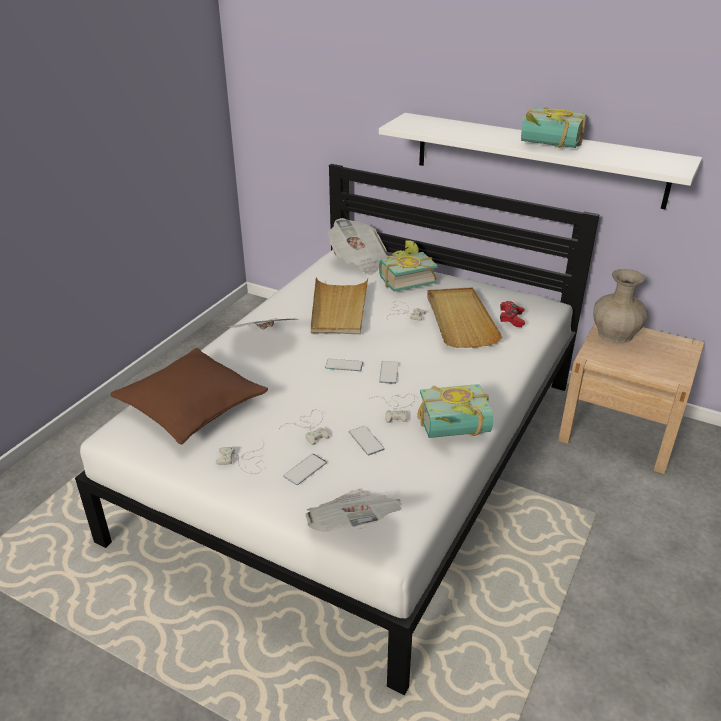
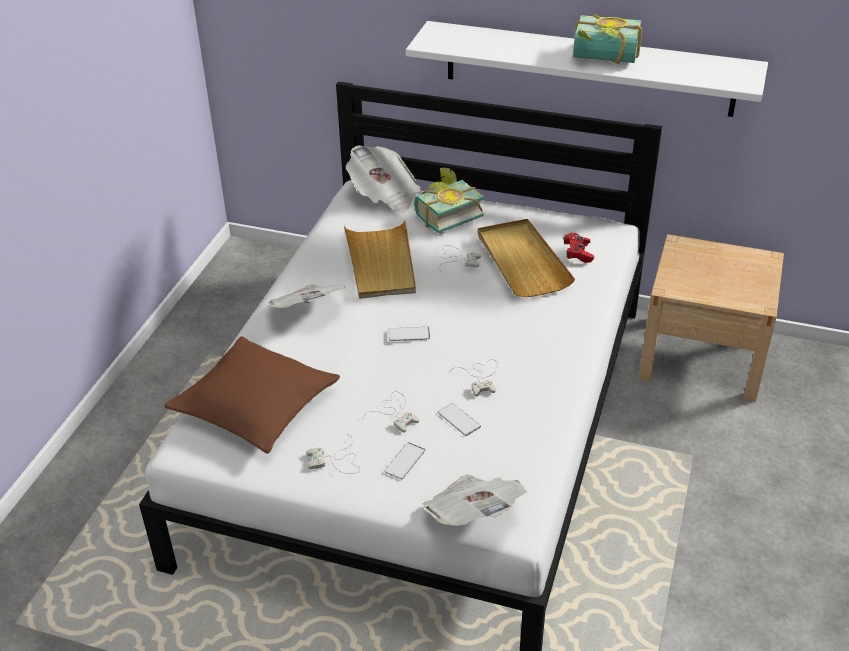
camera: 10 degrees left, 5 degrees up
phone [379,361,398,384] -> none
book [417,384,493,438] -> none
beige vase [593,269,648,343] -> none

